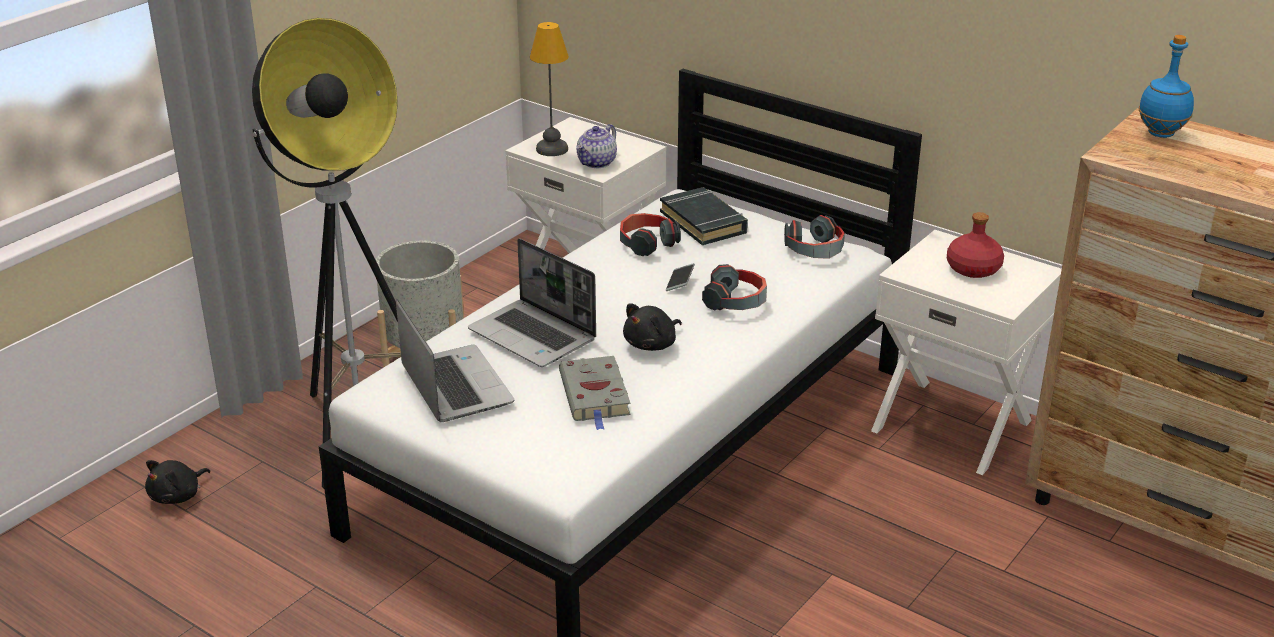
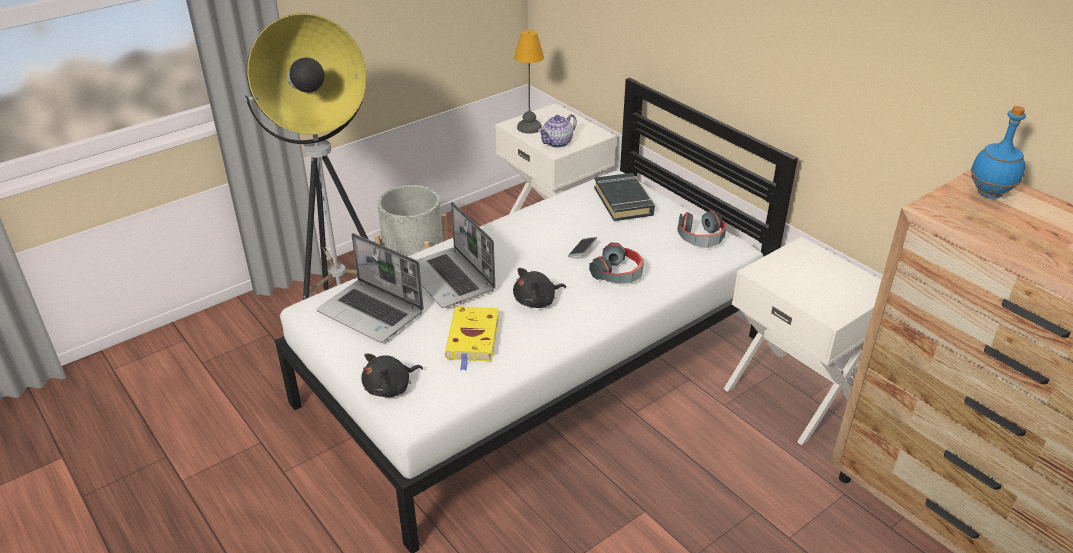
camera: 15 degrees right, 5 degrees up
black plush toy [145,460,210,504] -> black plush toy moved to [361,354,423,397]
laptop [396,299,514,422] -> laptop turned 135 degrees clockwise [317,233,424,343]
grey book [559,356,630,430] -> yellow book [445,306,499,371]
headphones [620,213,681,256] -> none
red bottle [947,212,1004,278] -> none

